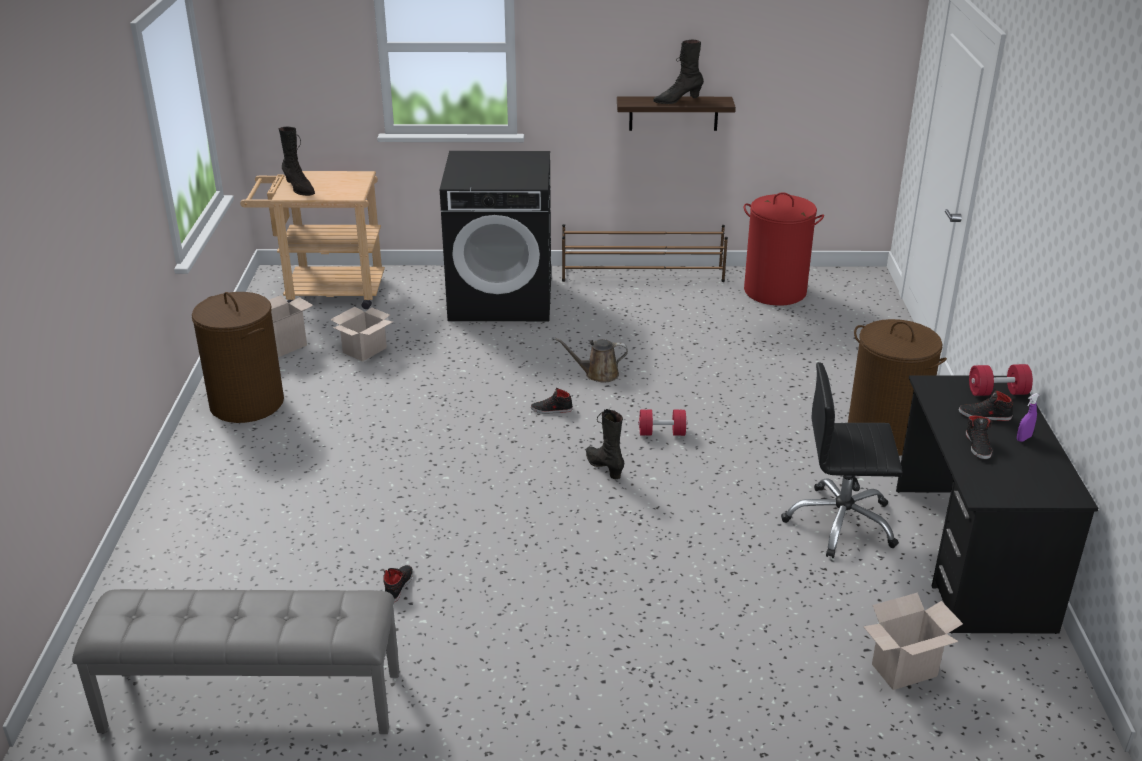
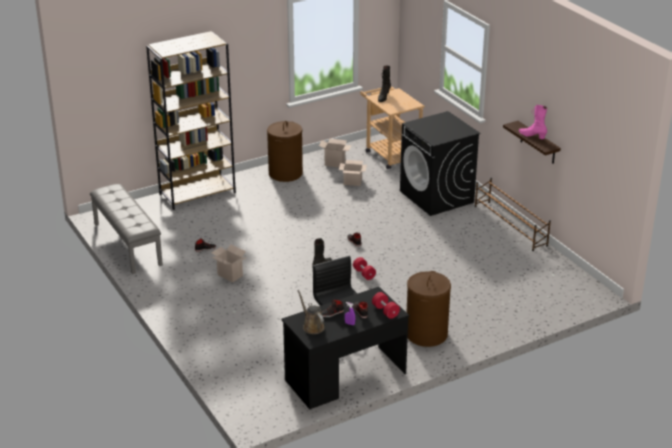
camera: 60 degrees right, 0 degrees up
brown watering can [555,338,628,383] -> brown watering can moved to [298,290,324,334]
black boot [653,40,704,104] -> pink boot [519,105,547,139]
red laundry basket [744,192,824,306] -> none
cardboard box [863,593,963,690] -> cardboard box moved to [211,244,246,283]
none -> brown bookcase [146,31,236,210]

